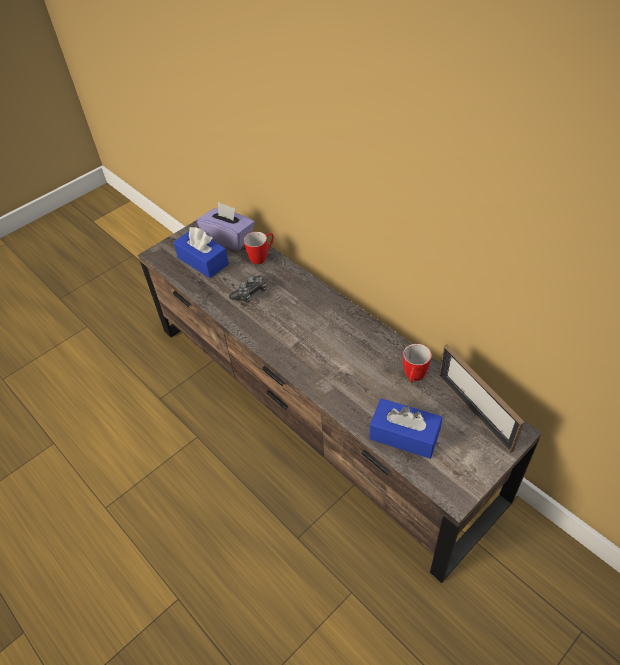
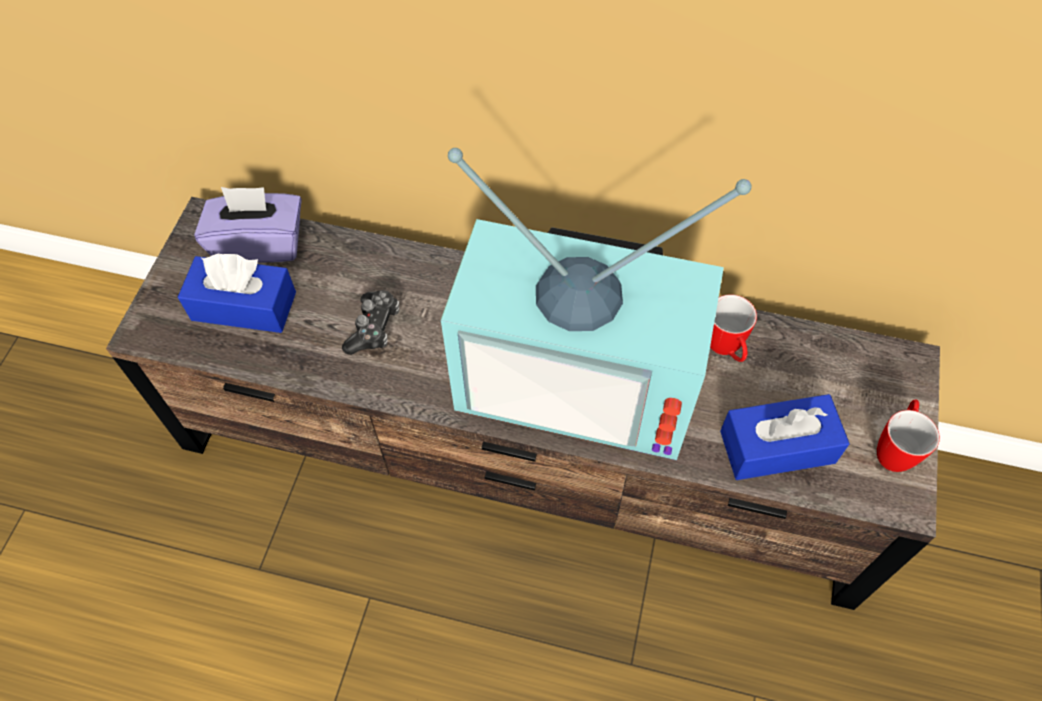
camera: 35 degrees left, 10 degrees up
mug [244,232,274,264] -> mug moved to [877,400,940,472]
picture frame [439,344,525,453] -> none
none -> television [441,148,752,460]

